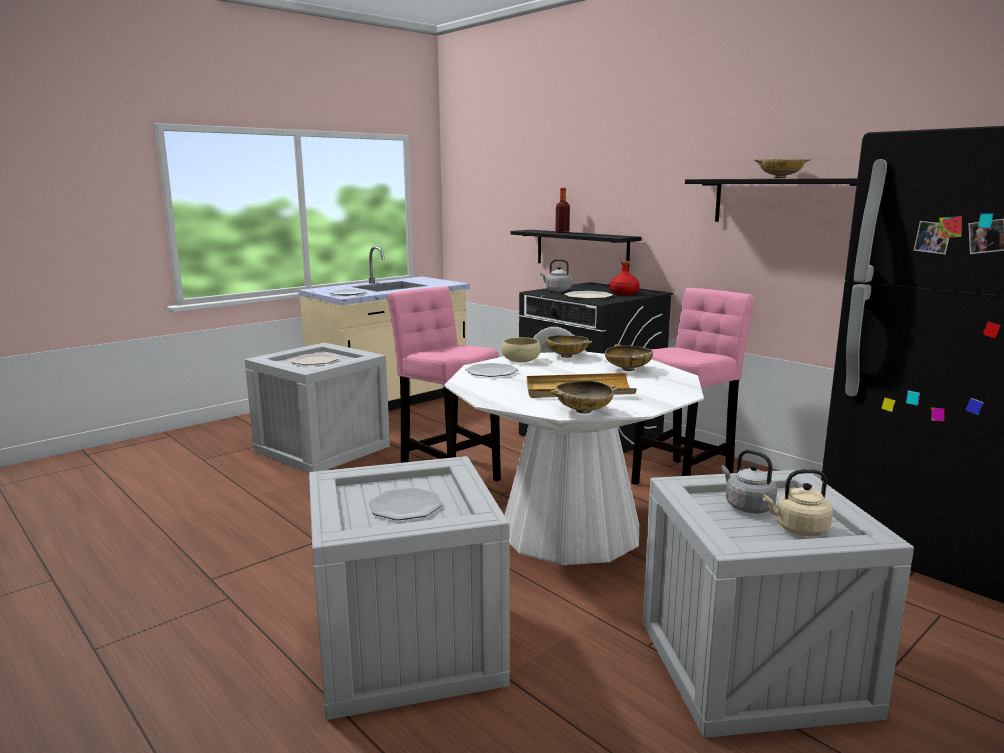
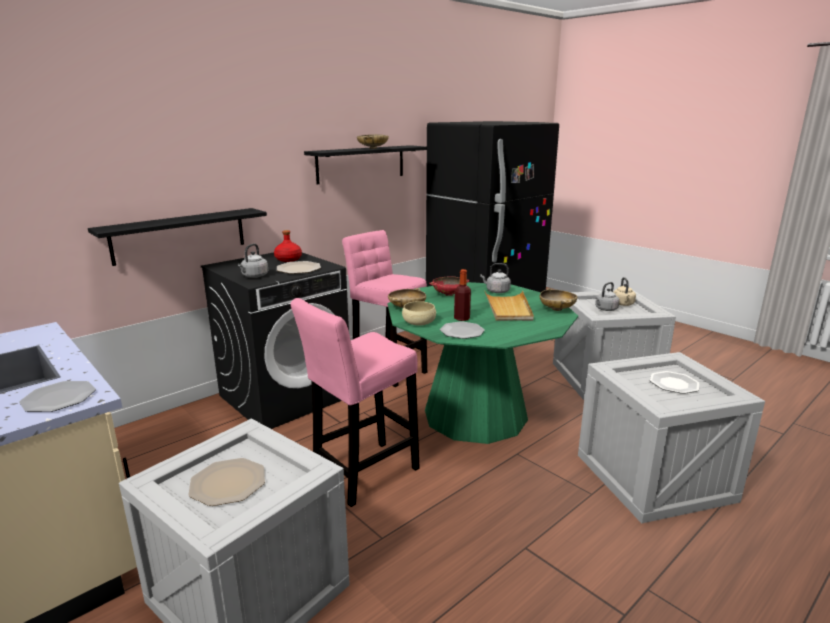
camera: 90 degrees left, 5 degrees up
white dining table [444,351,704,565] -> green dining table [387,282,578,444]
bottle [556,188,570,233] -> bottle moved to [454,269,471,321]
beige bowl [605,344,653,371] -> red bowl [429,276,469,296]
none -> grey kettle [481,263,511,293]

